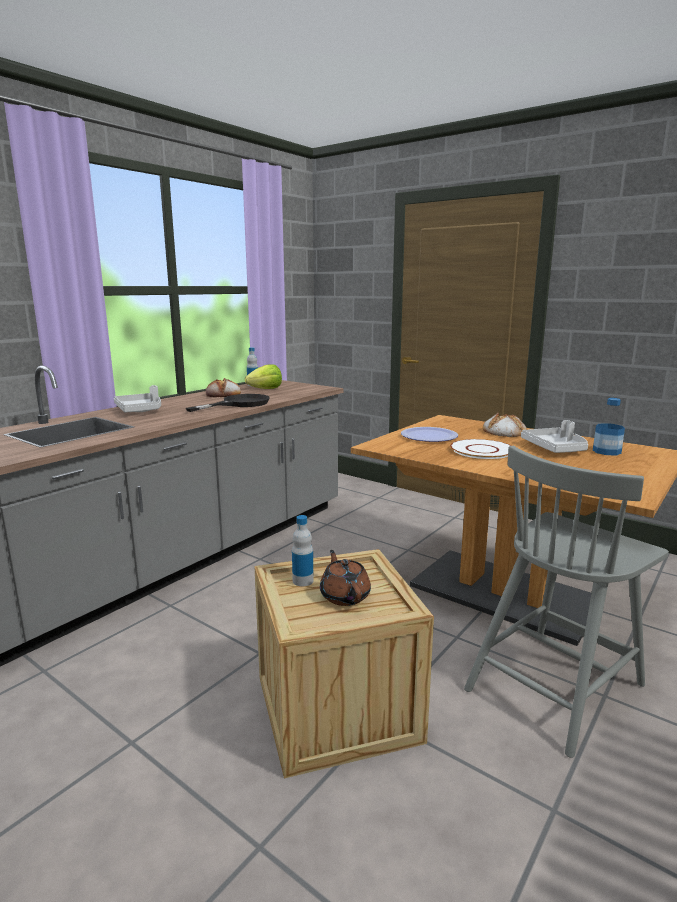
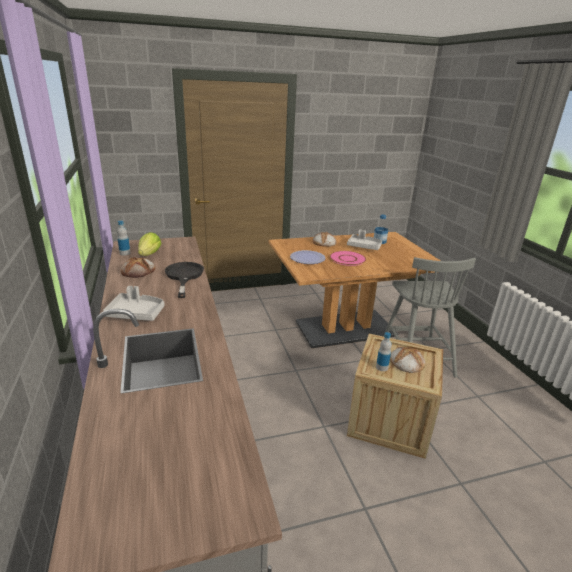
camera: 55 degrees left, 10 degrees up
brown teapot [320,550,371,606] -> bread [390,347,426,373]
white plate [450,439,512,459] -> pink plate [330,251,366,266]

